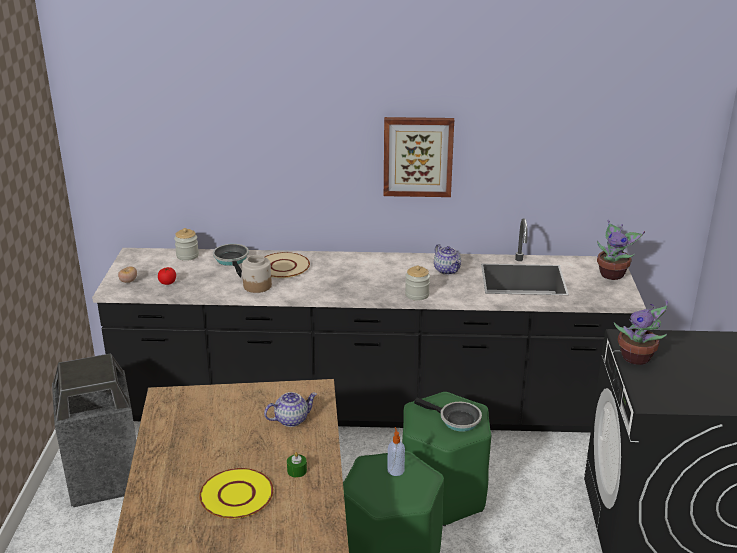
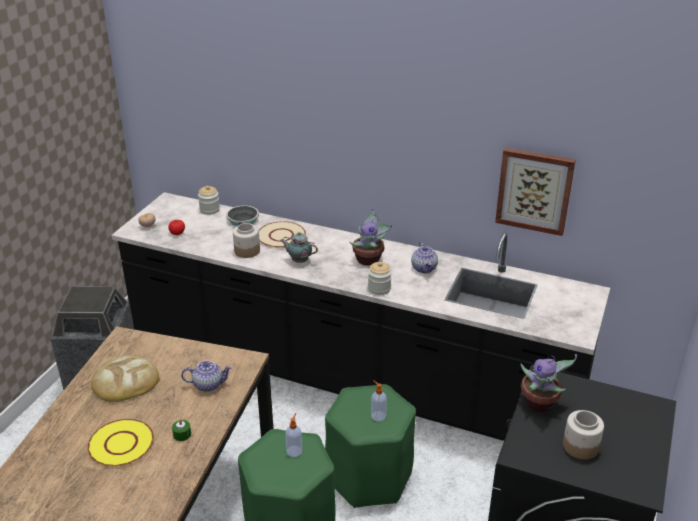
camera: 20 degrees right, 5 degrees up
picture [384,117,454,197] -> picture moved to [495,148,576,236]
frying pan [414,398,482,432] -> soap dispenser [371,380,387,421]
potted plant [597,220,645,280] -> potted plant moved to [350,208,392,266]
none -> bread [91,355,159,402]
none -> teapot [280,232,318,263]
none -> jar [563,410,604,459]

